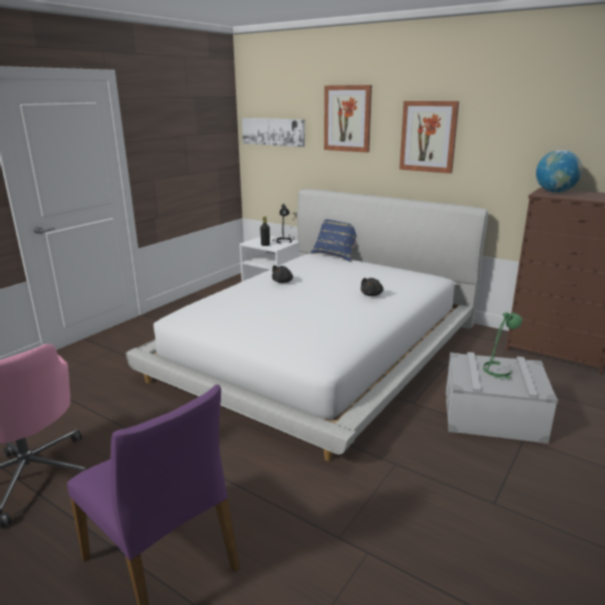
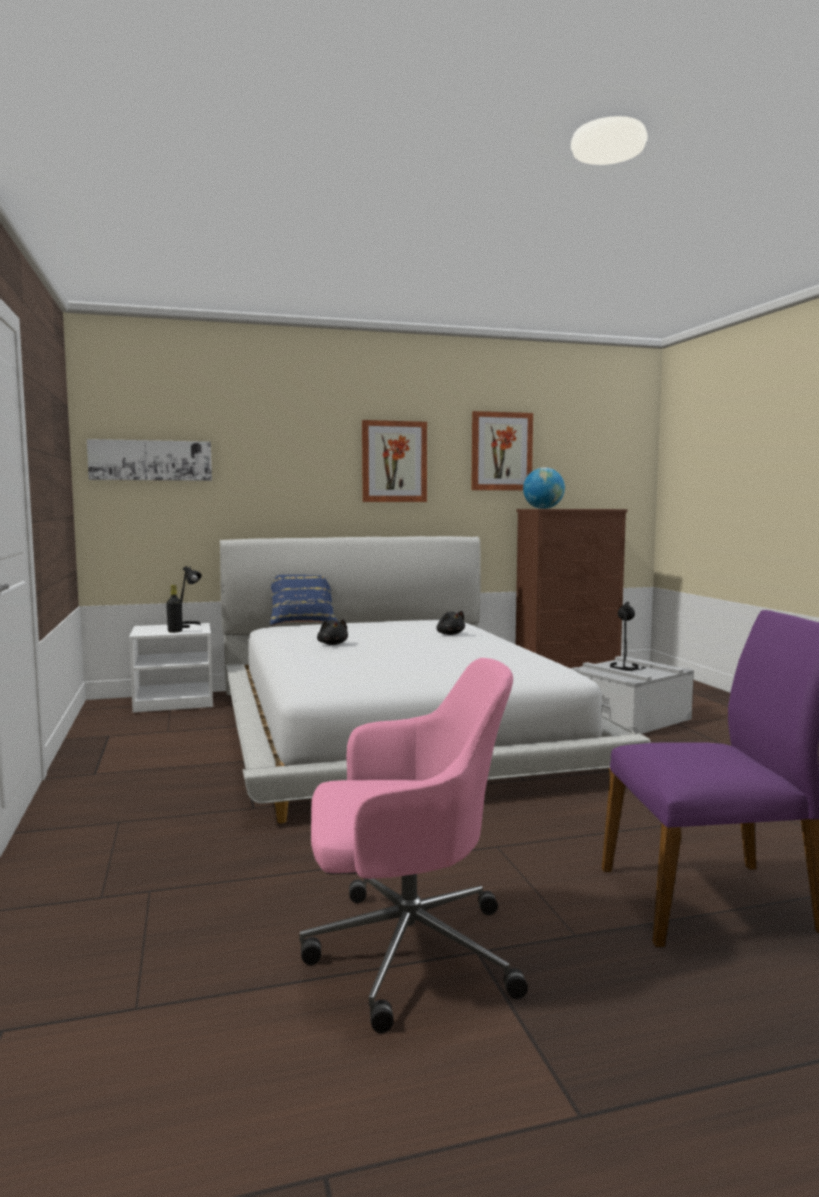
camera: 50 degrees left, 15 degrees down
picture [324,85,372,153] -> picture moved to [471,411,533,490]
green table lamp [483,311,523,379] -> black table lamp [610,602,646,671]

